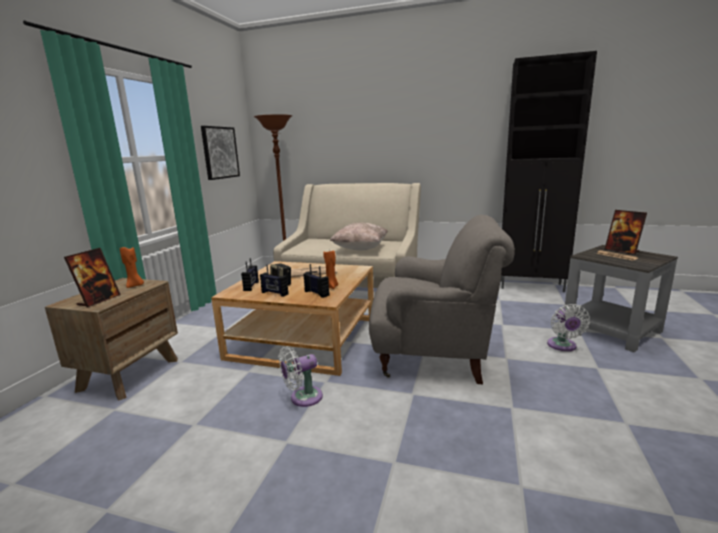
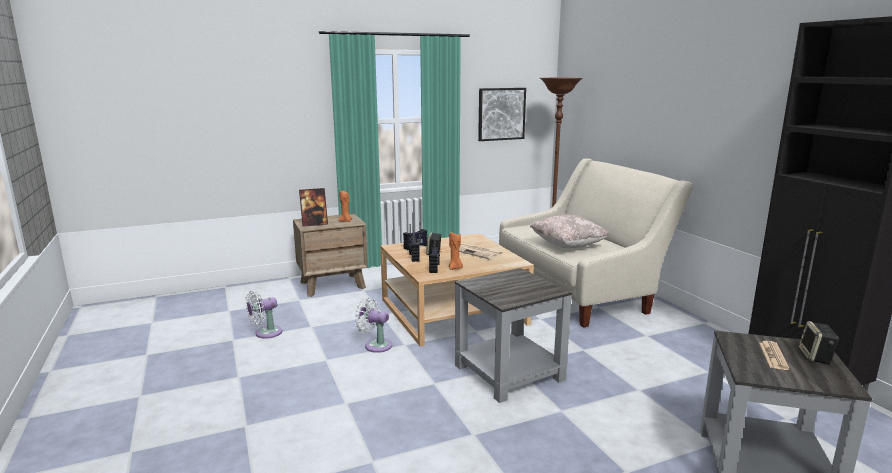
camera: 50 degrees right, 0 degrees up
grey armchair [369,215,515,384] -> grey side table [455,268,572,403]
white fan [547,304,590,351] -> white fan moved to [245,290,282,339]
picture frame [605,210,647,254] -> speaker [799,321,839,364]

